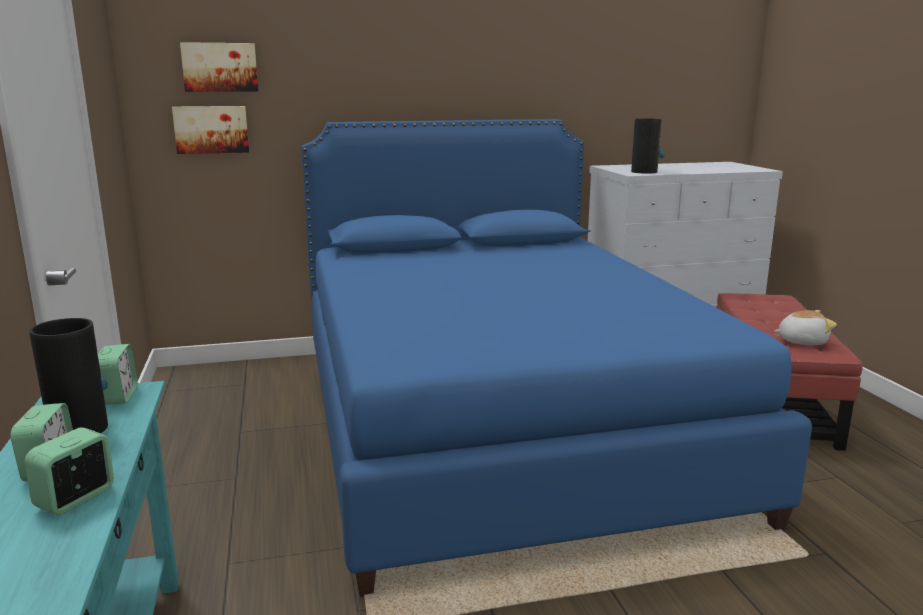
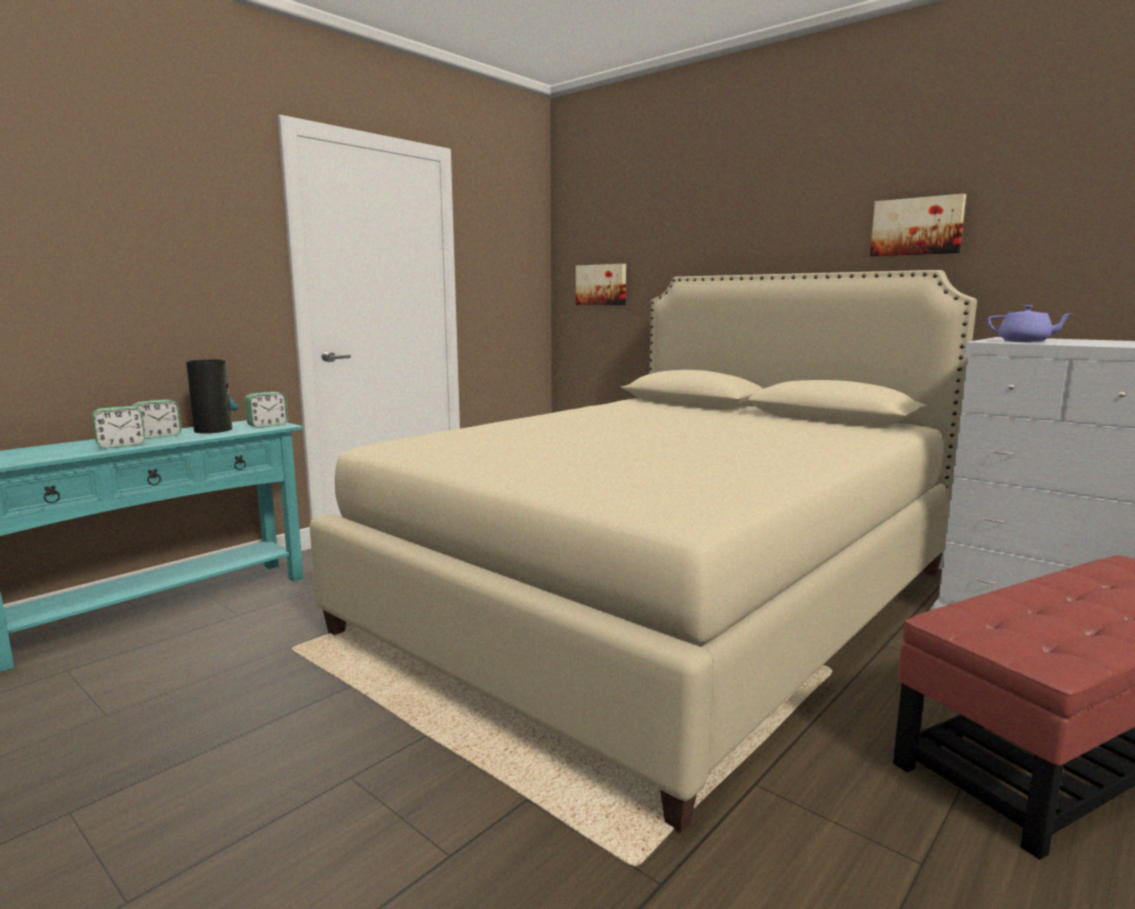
camera: 55 degrees right, 5 degrees down
alarm clock [24,427,114,515] -> alarm clock turned 150 degrees clockwise [92,406,146,449]
picture [180,42,258,92] -> picture moved to [870,194,966,257]
blue bed [301,119,812,597] -> beige bed [309,270,977,833]
vase [631,119,665,174] -> purple teapot [987,305,1075,342]
plush toy [774,310,837,345] -> none

